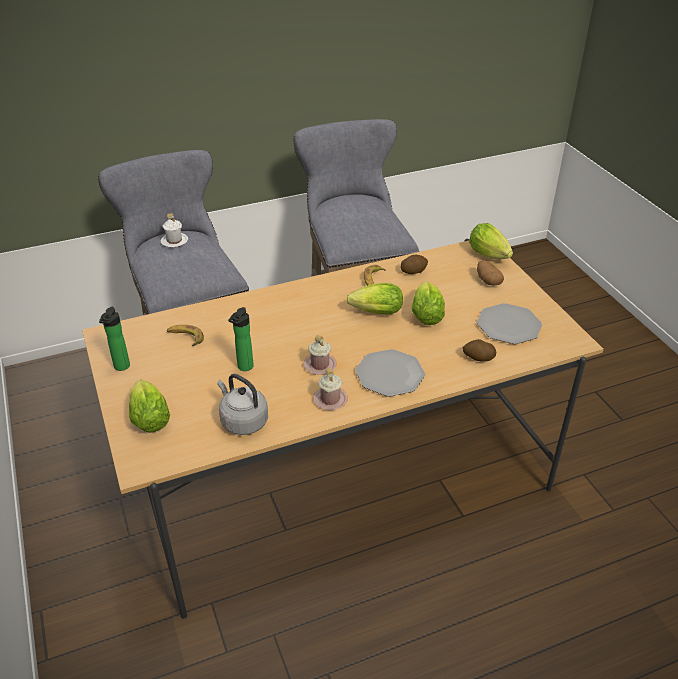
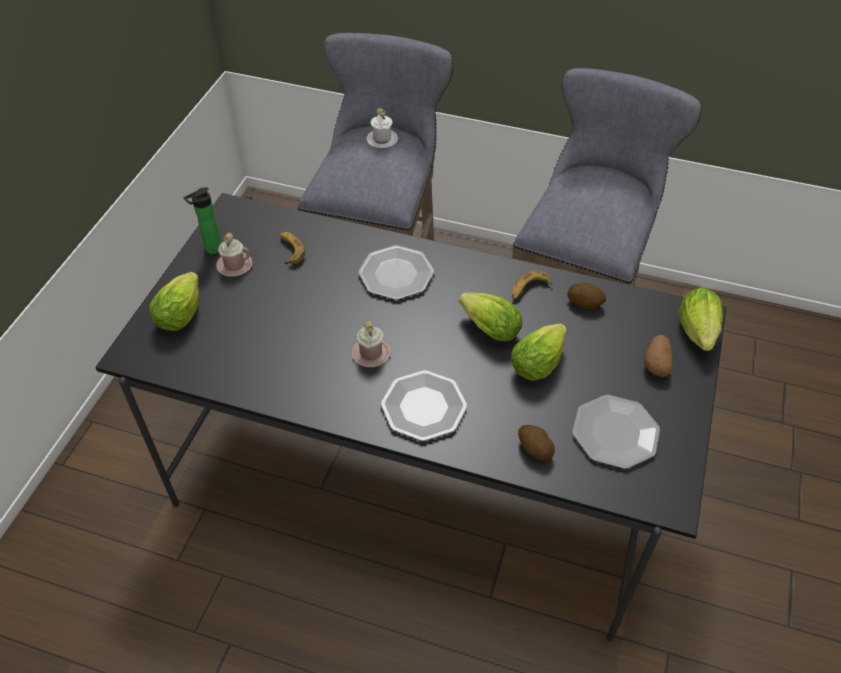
camera: 40 degrees right, 10 degrees up
beige dining table [82,239,604,619] -> black dining table [95,193,726,642]
grey kettle [217,374,268,435] -> none
bottle [228,307,254,371] -> none
pink mug [313,368,348,410] -> pink mug moved to [216,233,252,277]
none -> plate [358,245,434,300]

